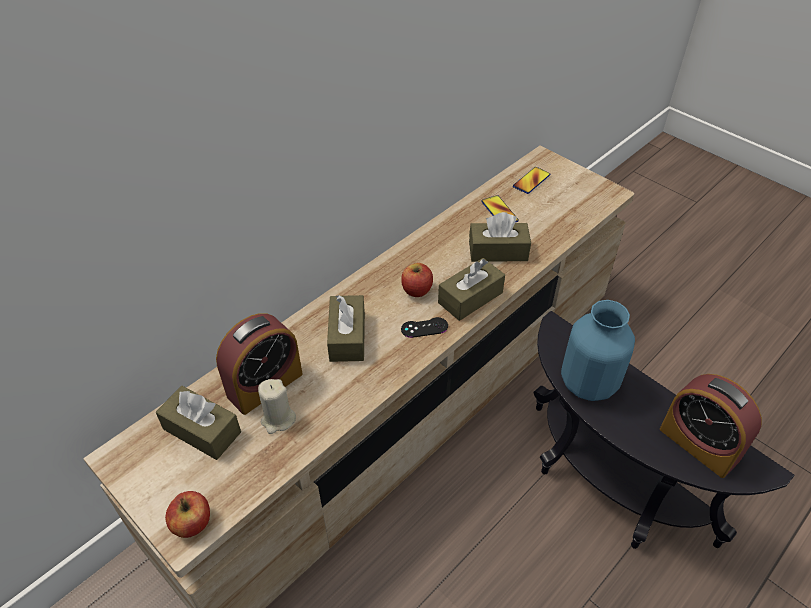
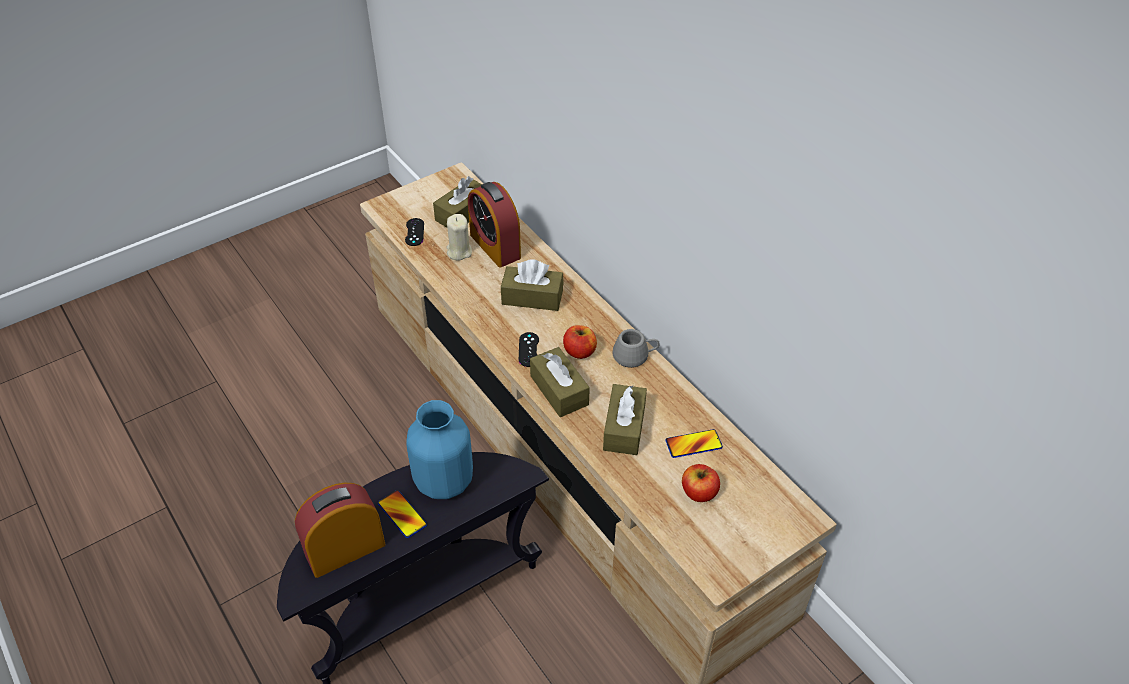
camera: 100 degrees right, 0 degrees up
apple [165,491,210,538] -> apple moved to [682,464,720,502]
phone [513,167,551,194] -> phone moved to [378,490,427,538]
none -> black game controller [405,218,424,246]
none -> grey mug [612,329,660,368]

